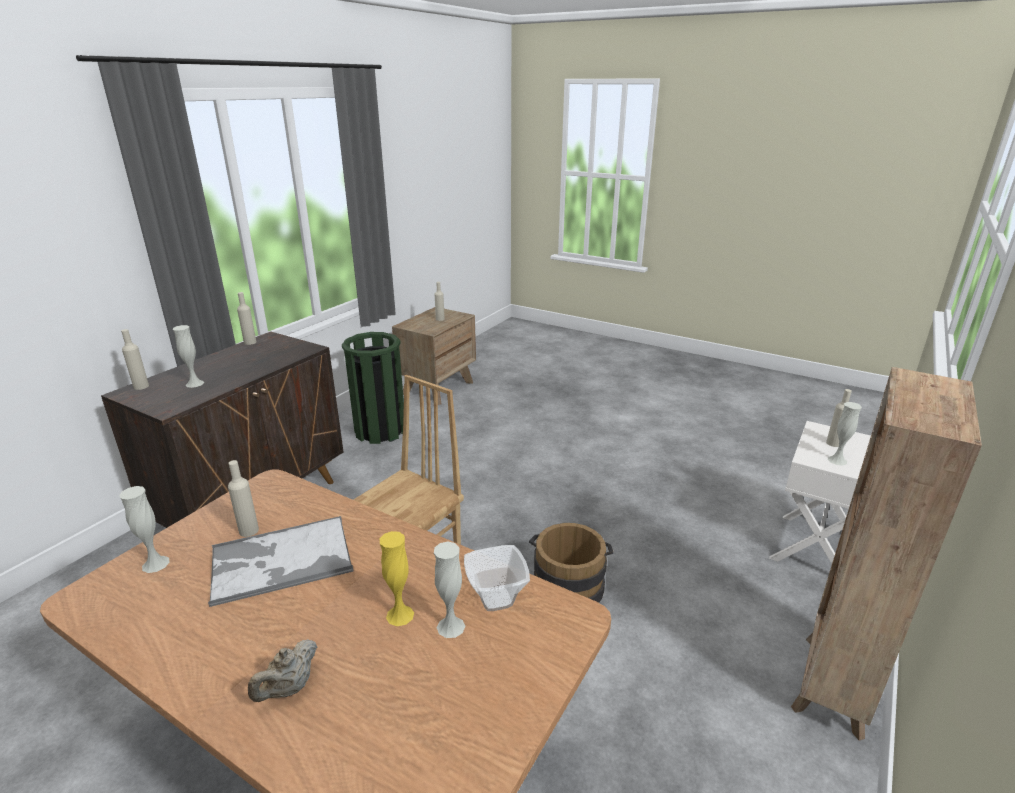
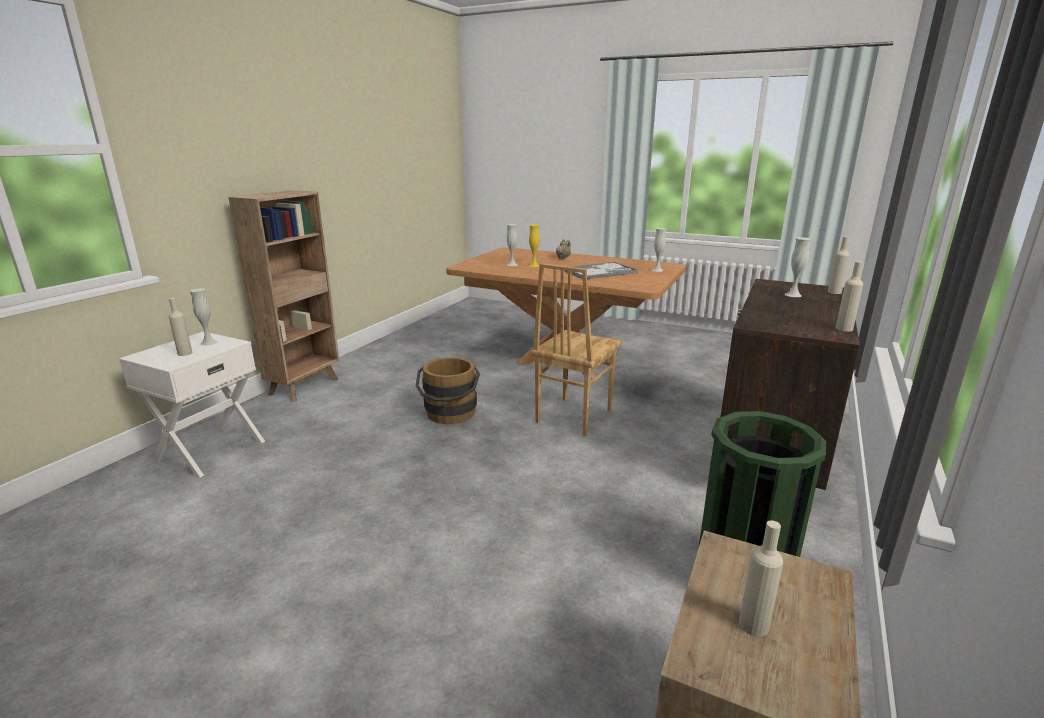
camera: 175 degrees right, 5 degrees down
beige bottle [228,460,259,537] -> none
bowl [464,545,530,611] -> none

